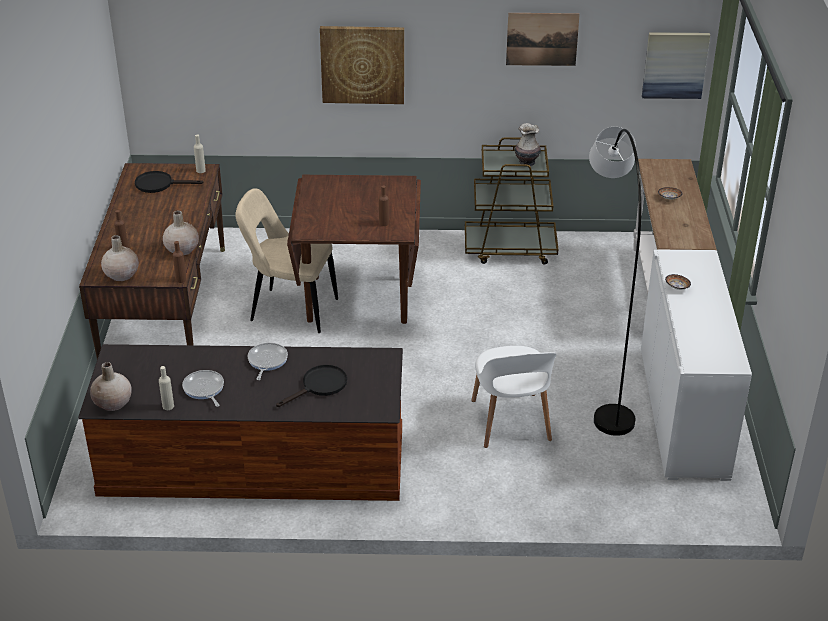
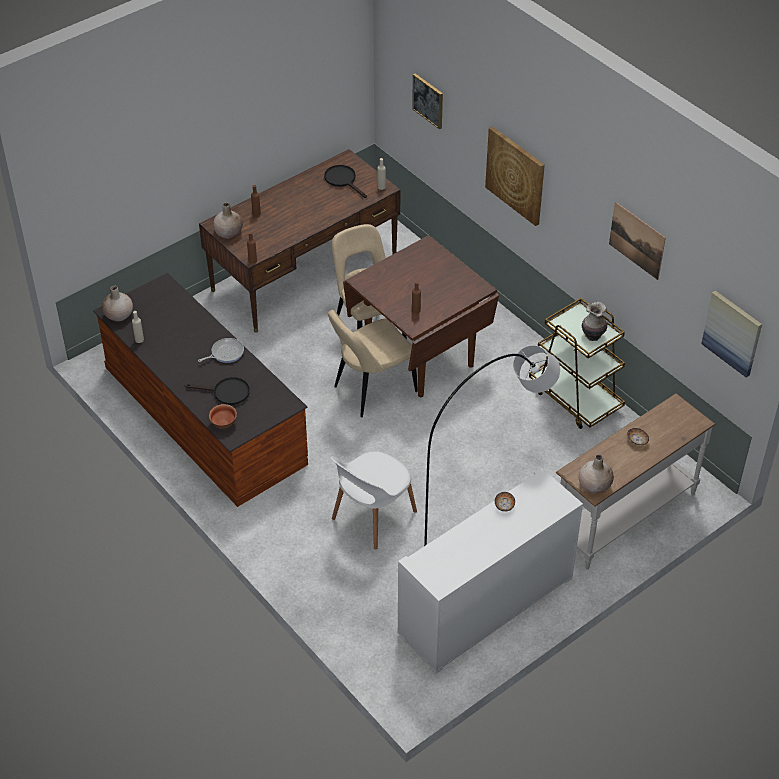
camera: 50 degrees right, 10 degrees up
beige vase [163,210,199,255] -> beige vase moved to [578,454,614,494]
frying pan [182,370,224,407] -> none
none -> bowl [209,404,237,429]
none -> beige chair [328,310,418,417]
none -> picture [412,74,443,130]

